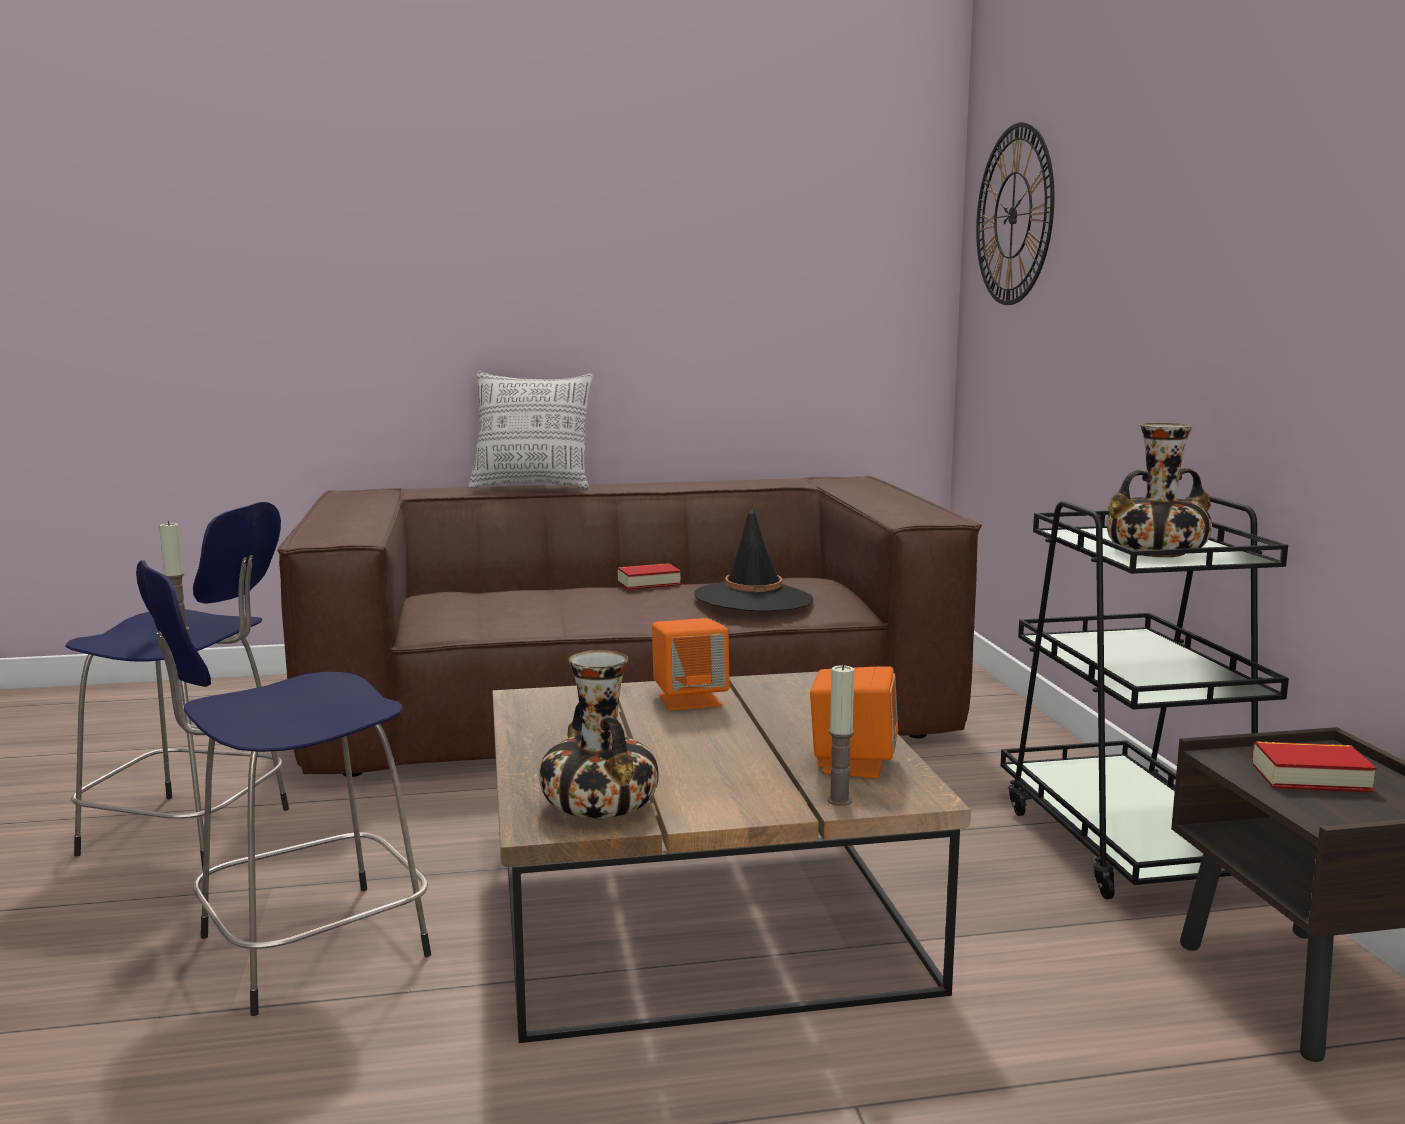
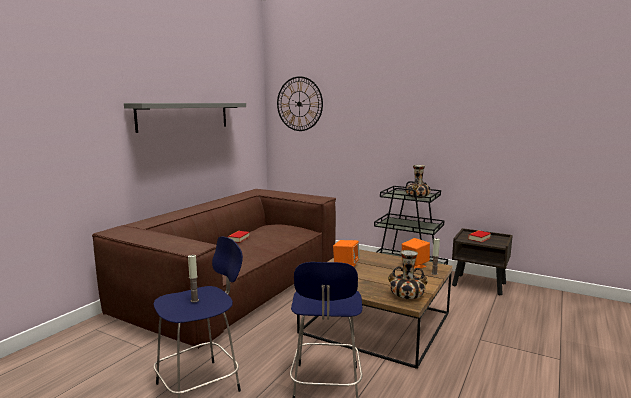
camera: 50 degrees left, 0 degrees up
pillow [469,371,593,489] -> none
black hat [694,507,814,611] -> none
none -> grey shelf [124,103,246,133]

